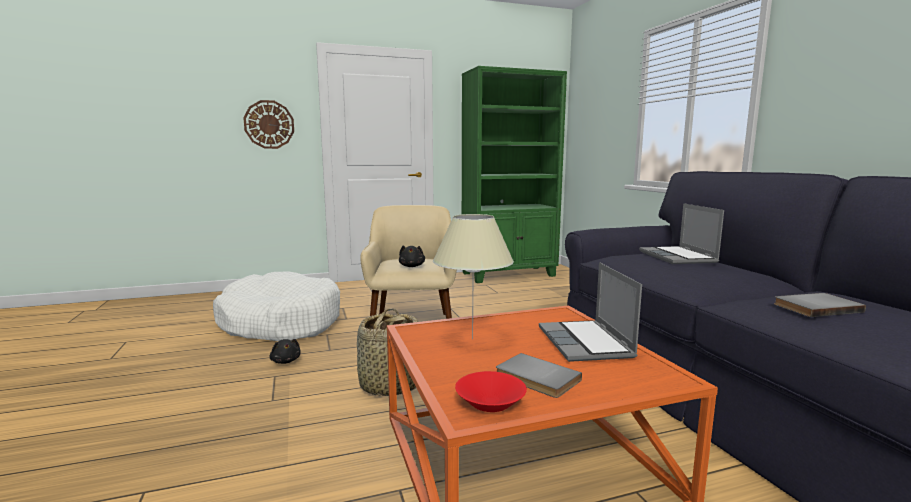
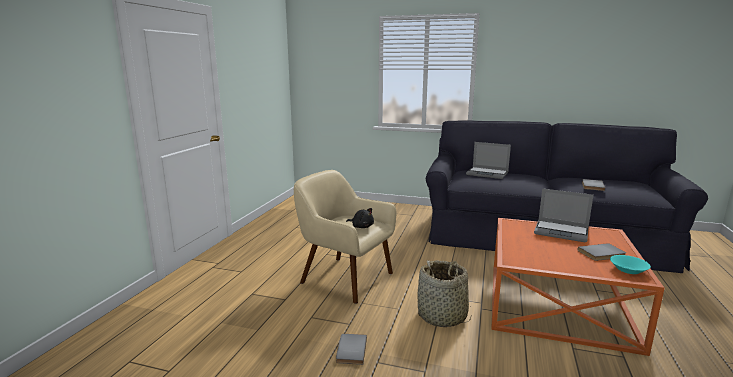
camera: 55 degrees left, 5 degrees up
white dog bed [213,271,340,341] -> none
wall clock [243,100,294,149] -> none
black plush toy [270,339,301,364] -> grey book [336,334,367,365]
beige table lamp [433,214,514,339] -> none
red bowl [455,371,527,412] -> turquoise bowl [610,255,651,274]
green bookcase [462,66,567,283] -> none

